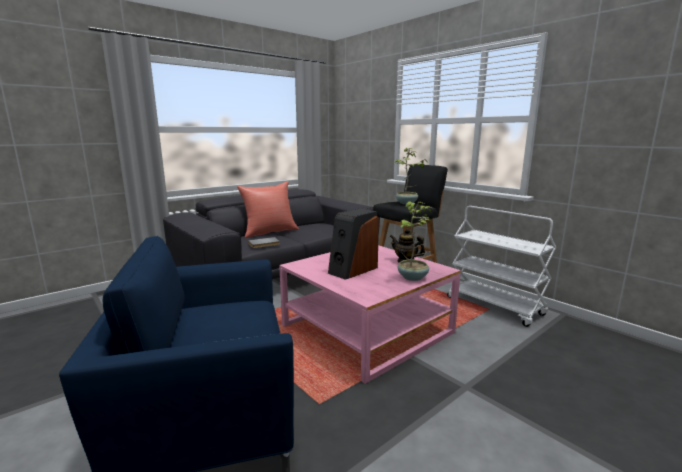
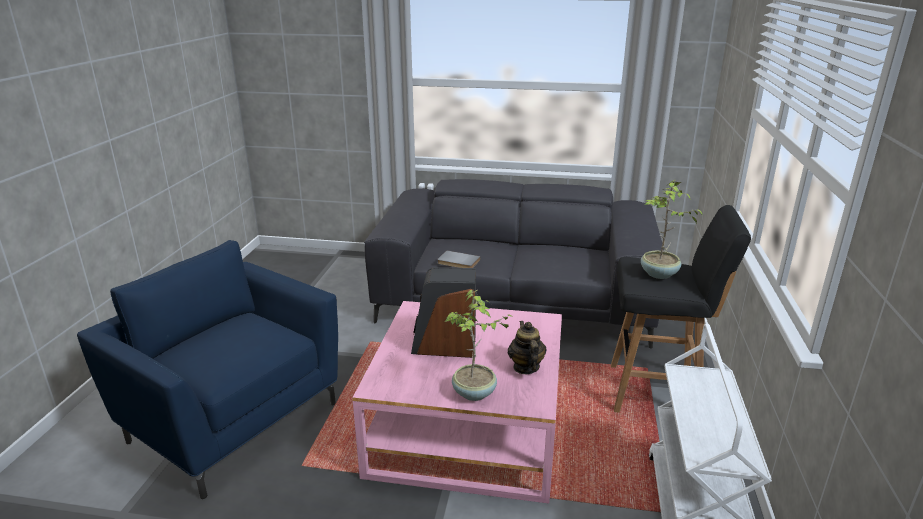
camera: 50 degrees right, 10 degrees up
red pillow [237,181,299,238] -> none

